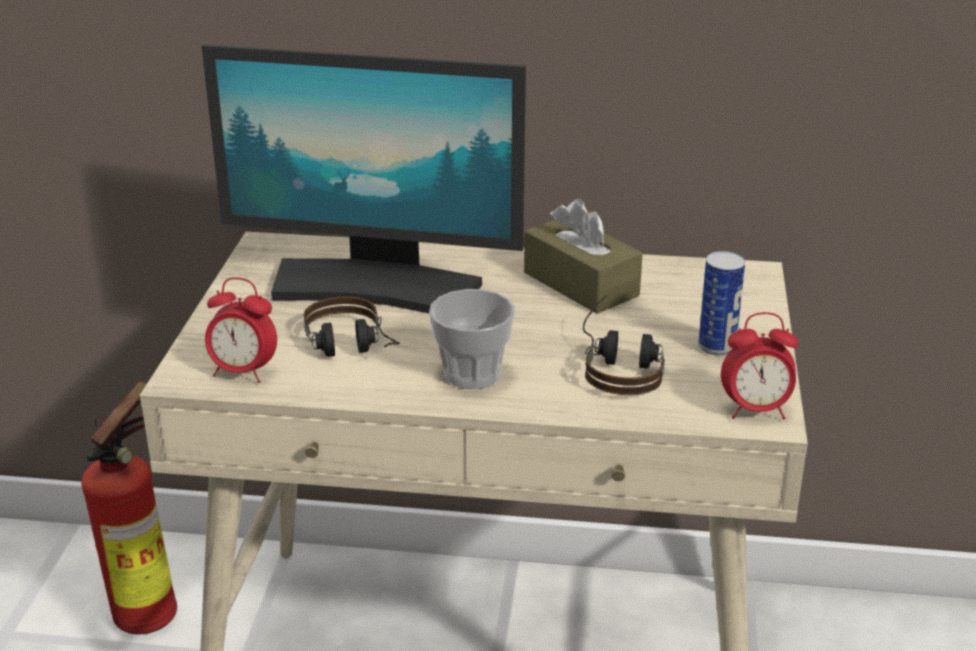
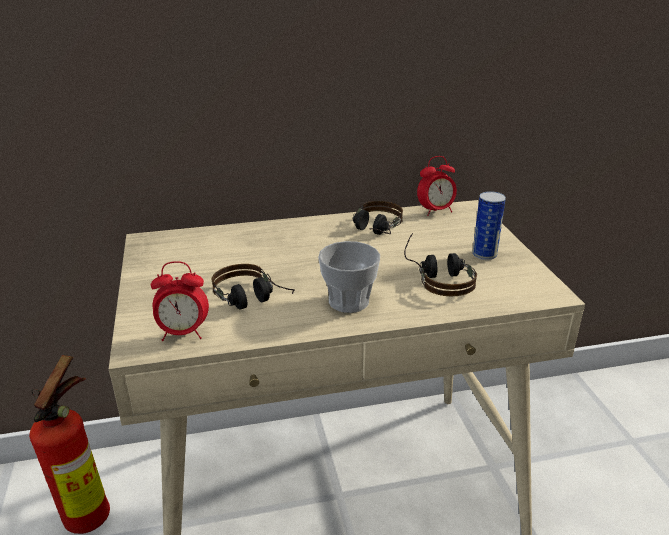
camera: 20 degrees left, 0 degrees up
monitor [202,45,526,313] -> none
brown tissue box [524,199,643,314] -> headphones [353,201,403,235]
alarm clock [721,312,798,419] -> alarm clock moved to [417,156,457,216]

